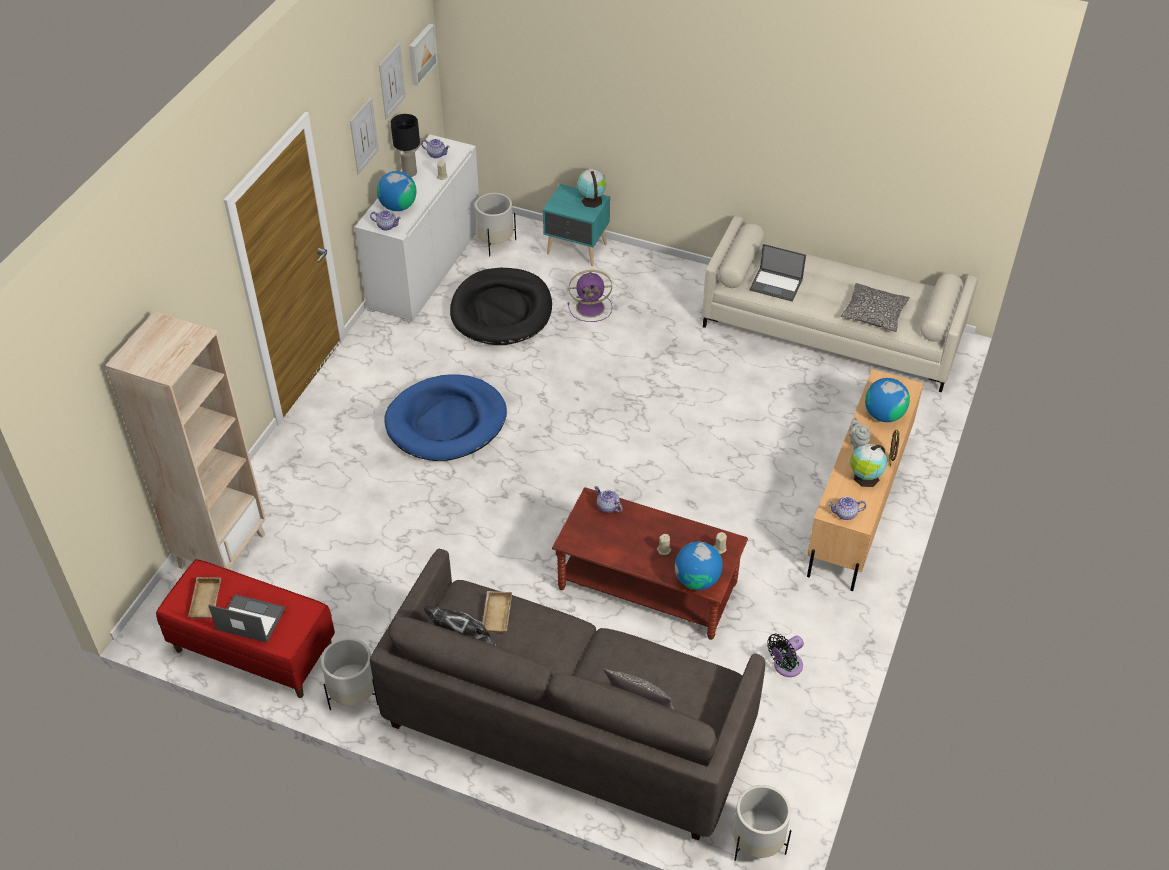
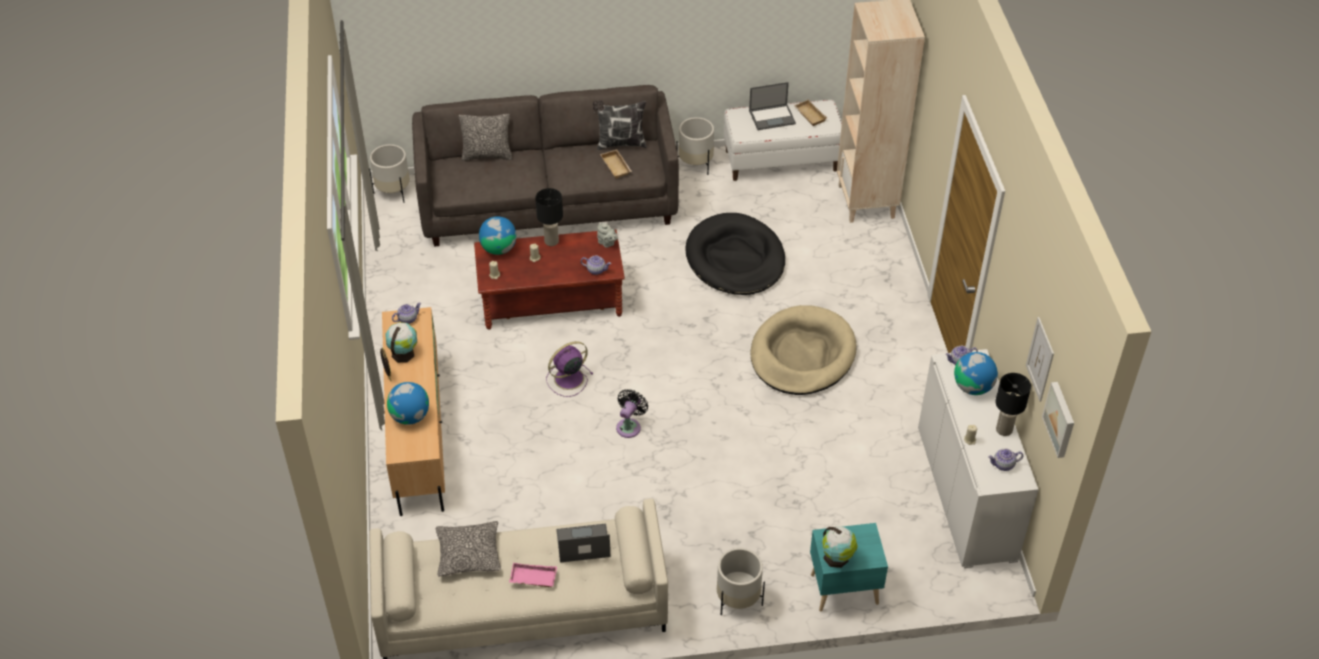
camera: 150 degrees right, 0 degrees up
red bench [156,559,335,698] -> white bench [724,100,842,181]
picture [350,97,379,175] -> none
blue dog bed [384,375,507,461] -> beige dog bed [751,305,856,395]
black dog bed [450,268,552,345] -> black dog bed moved to [685,213,785,295]
white planter [475,193,516,256] -> white planter moved to [717,548,765,616]
purple fan [567,270,612,322] -> purple fan moved to [546,341,593,397]
black fan [767,633,804,677] -> black fan moved to [616,389,648,438]
grey teapot [849,417,871,450] -> grey teapot moved to [597,222,618,248]
none -> pink tray [509,563,557,587]
none -> black table lamp [535,188,563,246]

